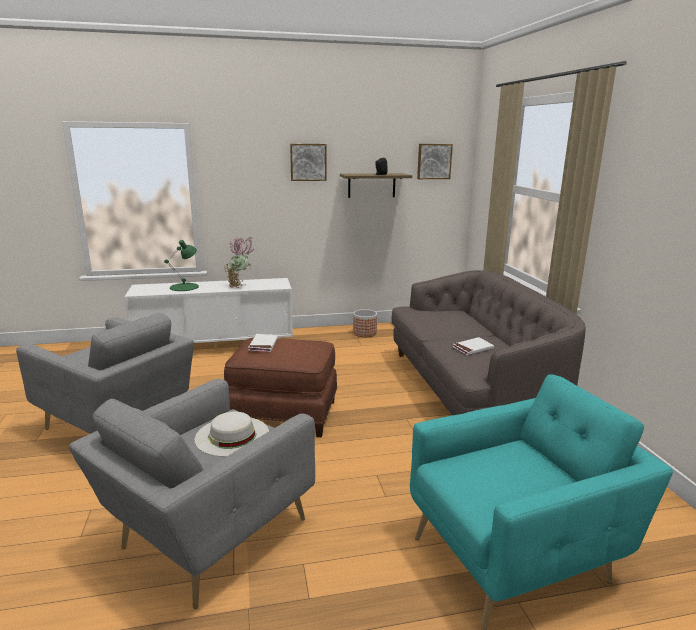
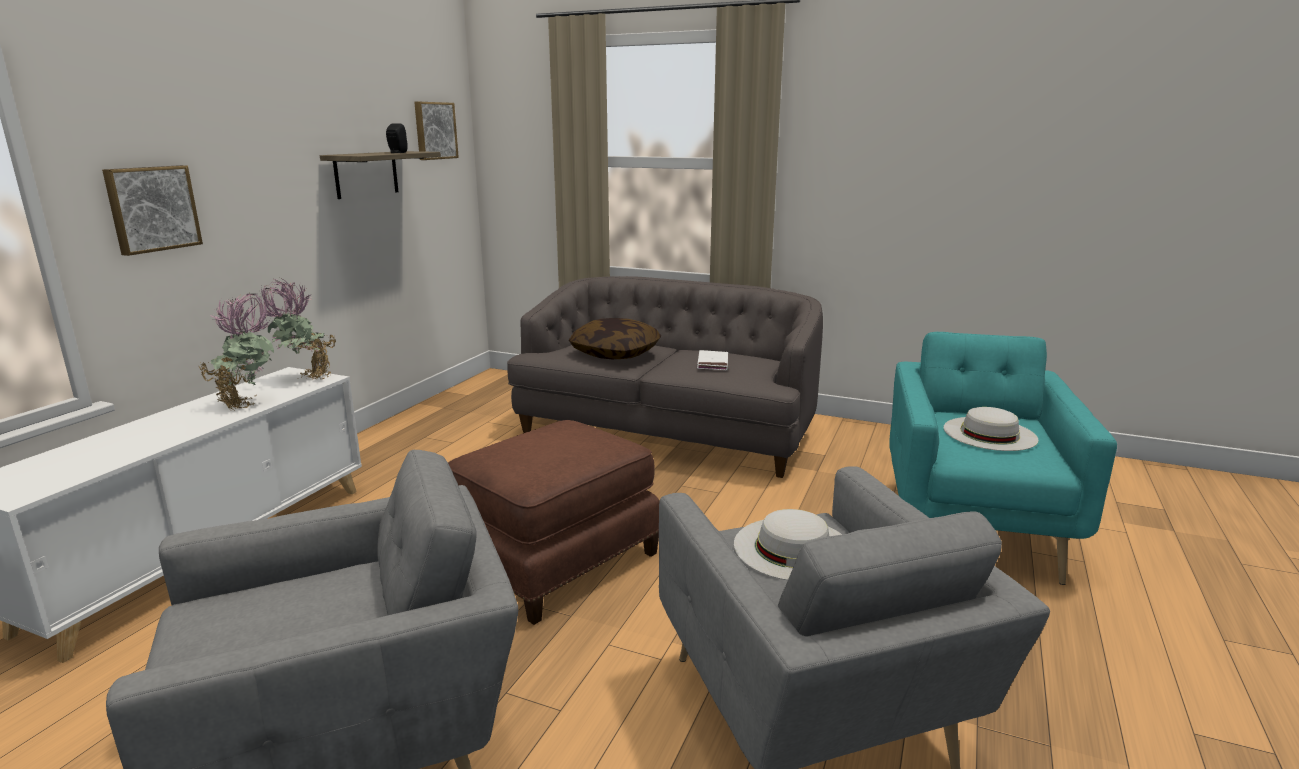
camera: 55 degrees left, 0 degrees up
green table lamp [164,240,199,291] -> none
white book [248,334,278,352] -> none
picture [290,144,327,181] -> picture moved to [102,165,203,256]
planter [353,309,377,337] -> none
none -> potted plant [261,279,337,380]
none -> pillow [569,318,661,359]
none -> white hat [944,407,1039,451]

